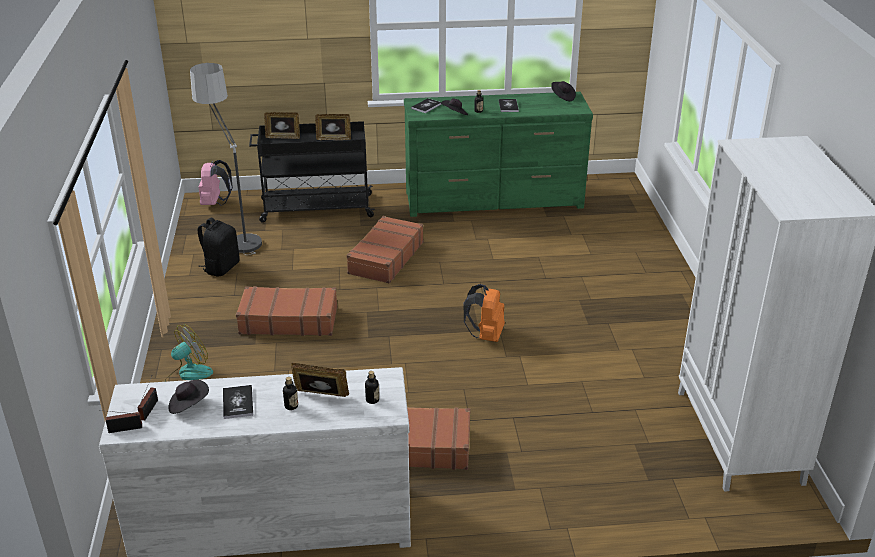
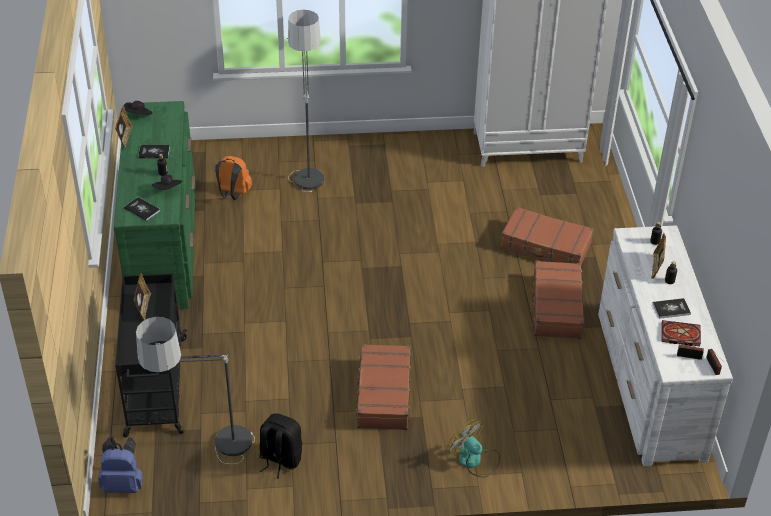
camera: 90 degrees left, 10 degrees up
black hat [168,380,209,414] -> book [661,320,701,346]
pink backpack [199,160,233,206] -> blue backpack [98,436,143,493]
picture frame [264,112,300,139] -> picture frame moved to [115,105,133,148]
brown suitcase [346,216,424,283] -> brown suitcase moved to [500,207,594,264]
orange backpack [464,284,505,342] -> orange backpack moved to [215,156,252,200]
none -> floor lamp [287,10,324,192]

